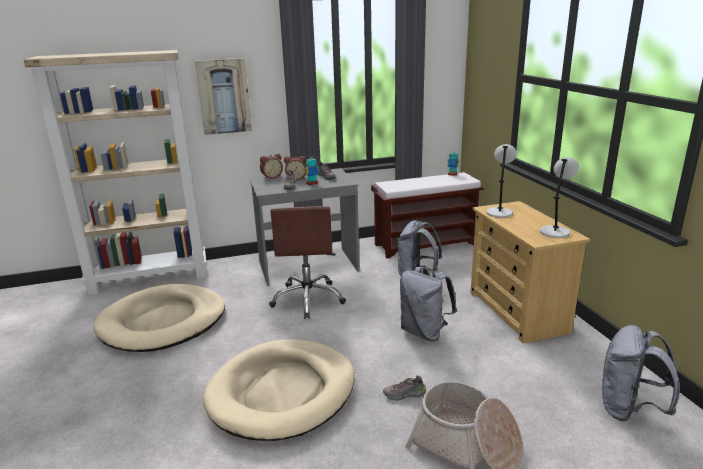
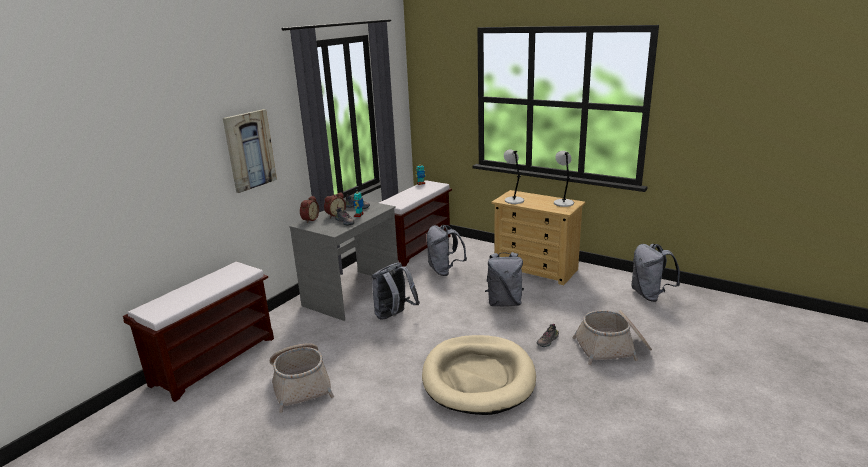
camera: 40 degrees left, 0 degrees up
beige bookcase [23,50,207,295] -> brown bench [123,262,274,402]
beige dog bed [94,284,225,352] -> basket [270,343,334,413]
brown office chair [269,206,346,319] -> grey backpack [372,262,420,320]

